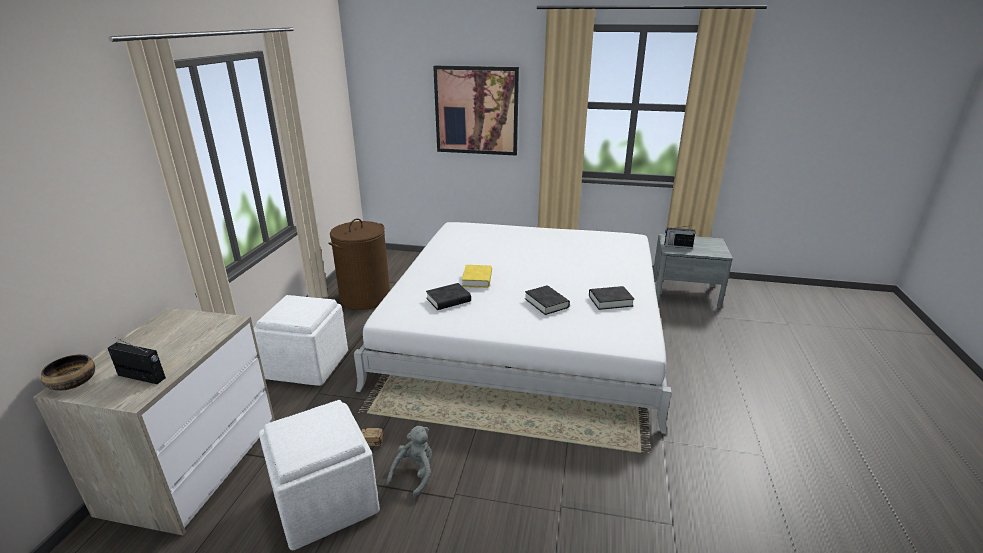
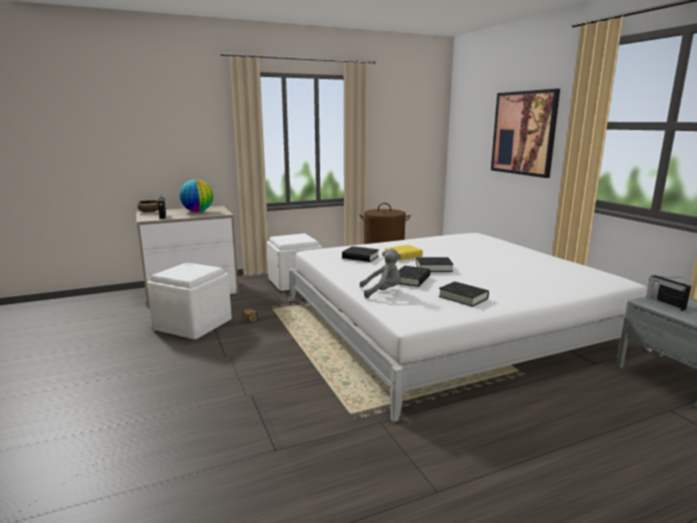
camera: 55 degrees right, 10 degrees down
grey plush toy [386,426,432,499] -> grey plush toy moved to [360,249,402,298]
none -> globe [180,179,213,212]
none -> black book [416,257,454,272]

